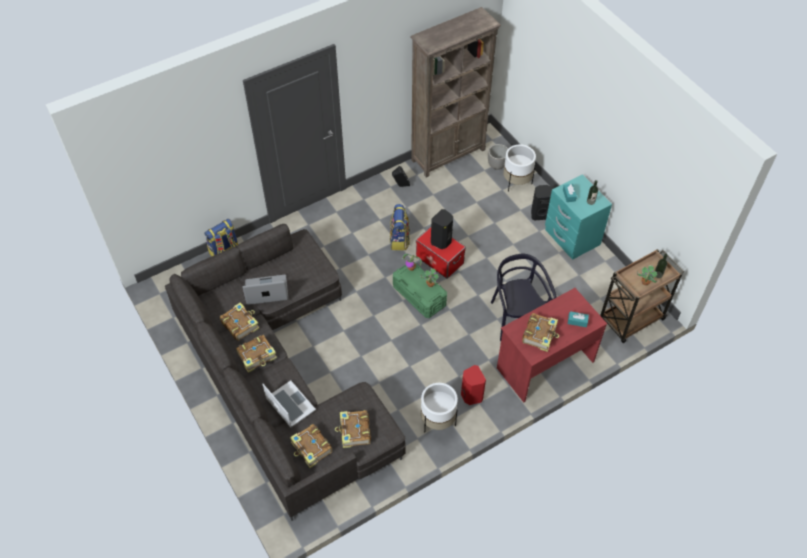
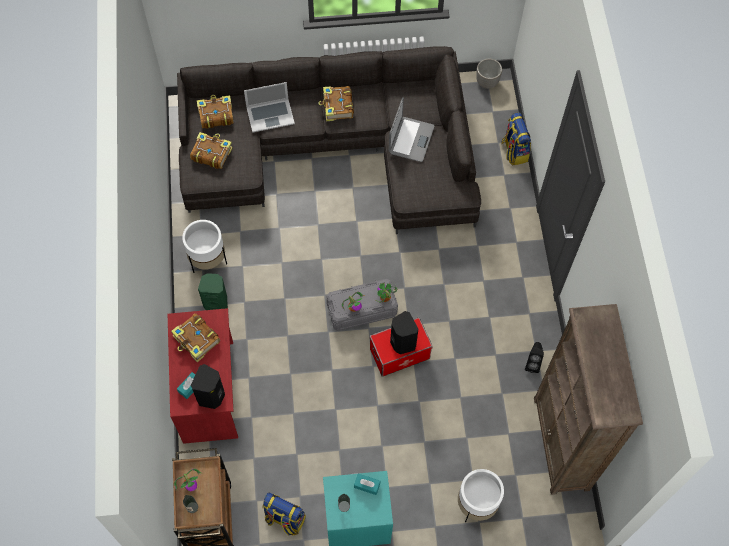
camera: 115 degrees right, 10 degrees up
book [220,302,259,341] -> none
backpack [390,204,410,251] -> backpack moved to [262,493,306,536]
green storage box [393,261,447,318] -> grey storage box [326,279,398,331]
red speaker [461,365,486,405] -> green speaker [198,273,228,310]
planter [488,144,508,170] -> planter moved to [476,59,502,89]
black chair [491,254,557,341] -> none
black speaker [531,185,552,221] -> black speaker moved to [191,364,225,409]

